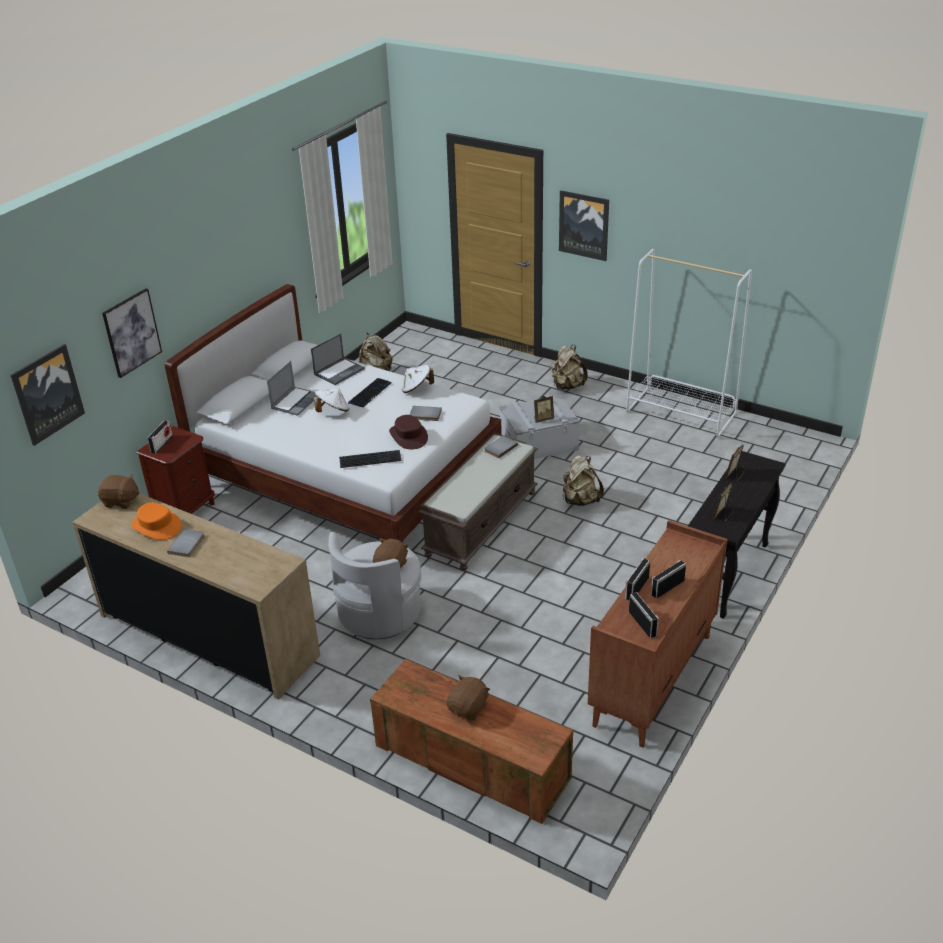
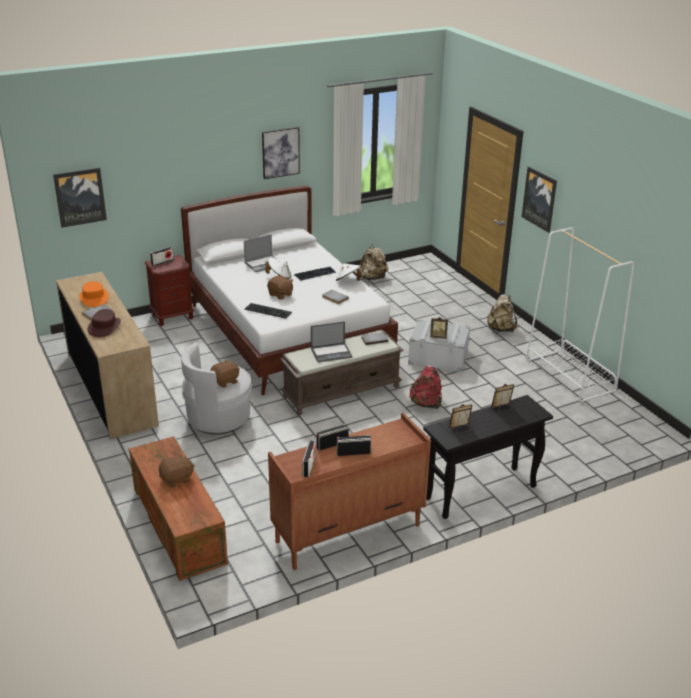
camera: 30 degrees right, 5 degrees down
brown plush toy [98,474,140,509] -> brown plush toy moved to [267,276,293,300]
picture [102,288,162,378] -> picture moved to [262,127,300,179]
laptop [311,334,365,385] -> laptop moved to [311,321,352,362]
brown hat [389,415,428,449] -> brown hat moved to [87,309,121,337]
beige backpack [563,455,604,506] -> red backpack [410,365,442,409]

